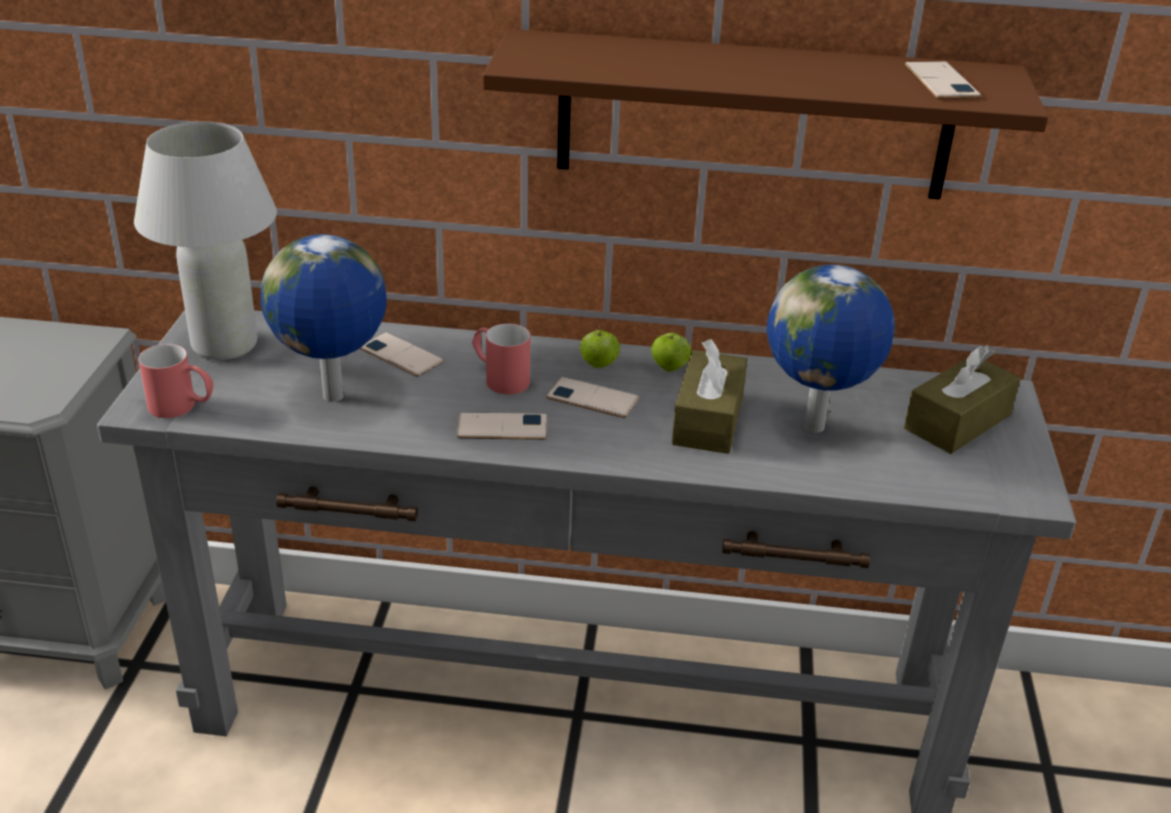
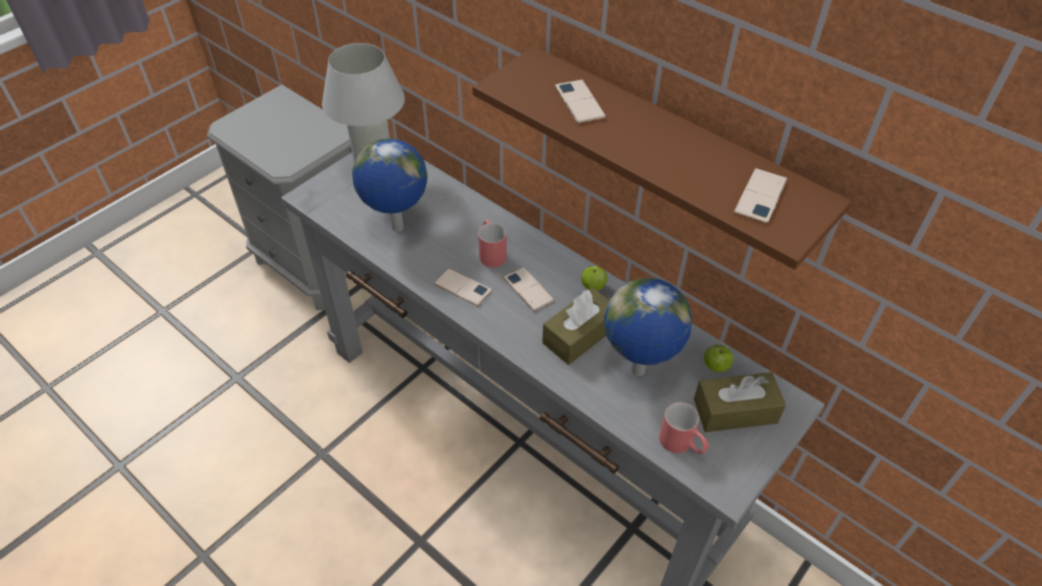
camera: 35 degrees right, 15 degrees up
red mug [138,344,214,418] -> red mug moved to [659,402,709,454]
phone [360,332,444,377] -> phone moved to [555,79,606,124]
apple [580,324,620,368] -> apple moved to [704,344,733,372]

